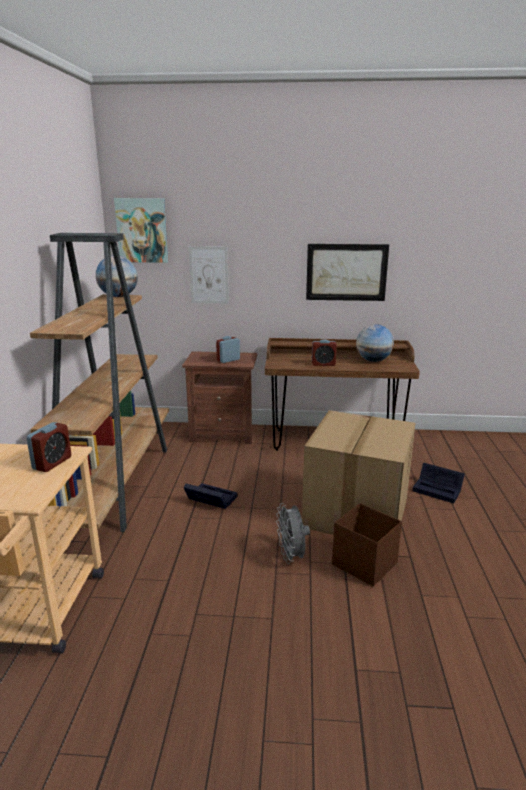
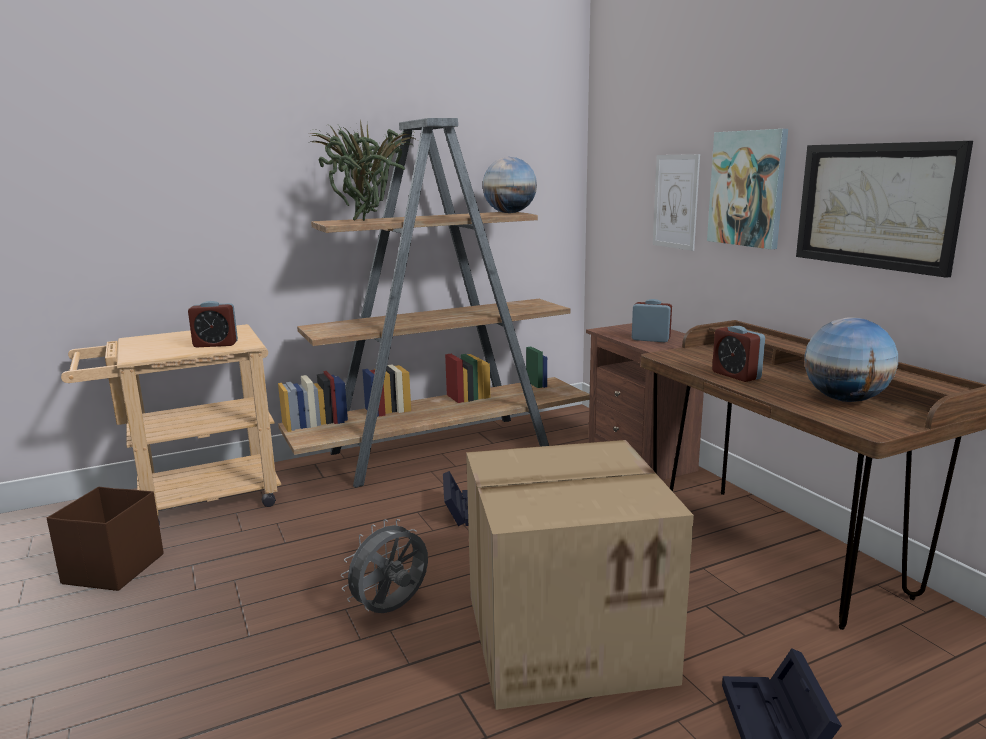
camera: 60 degrees right, 5 degrees down
picture [114,198,169,263] -> picture moved to [707,129,788,249]
brown storage box [332,503,402,586] -> brown storage box moved to [47,487,164,591]
none -> potted plant [310,119,417,221]

